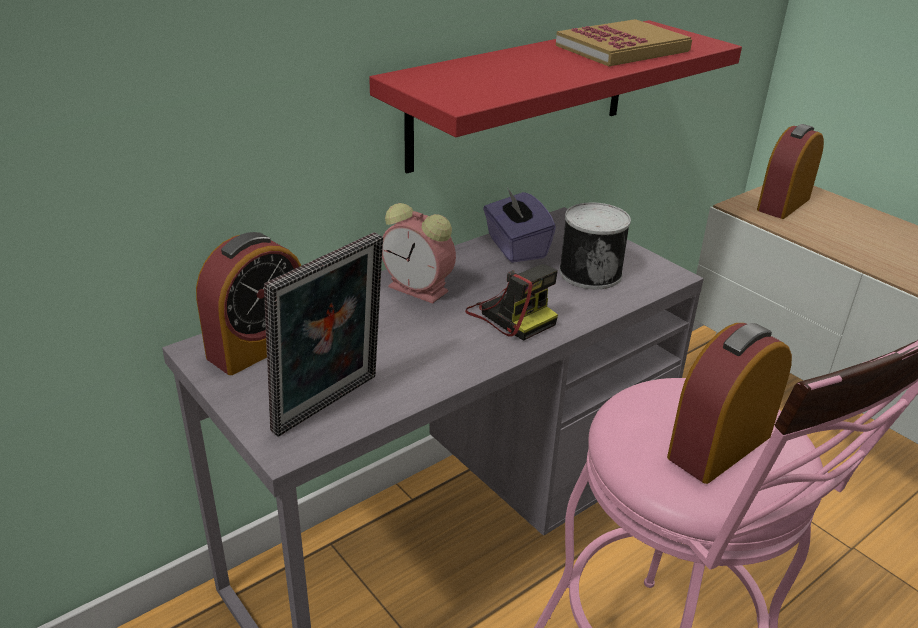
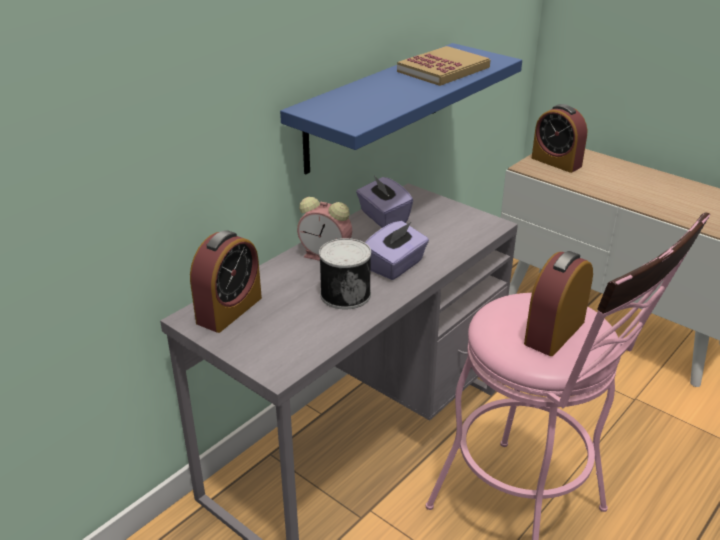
camera: 10 degrees left, 0 degrees up
picture frame [264,232,383,437] -> none
red shelf [369,20,742,173] -> blue shelf [280,43,522,174]
camera [465,264,558,341] -> purple tissue box [365,221,429,280]
can [559,202,631,289] -> can moved to [319,238,371,310]
alarm clock [757,124,824,219] -> alarm clock turned 75 degrees counterclockwise [532,104,587,173]

